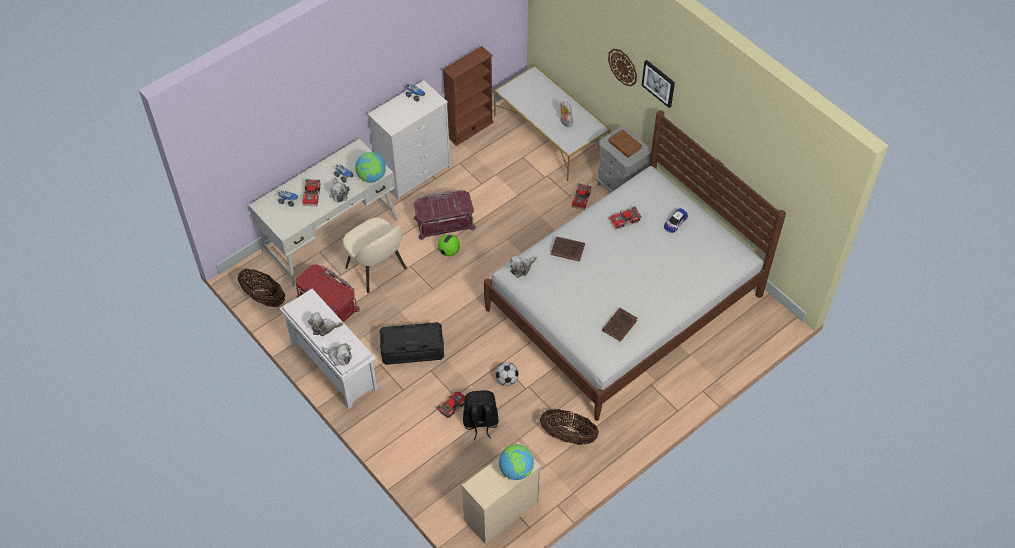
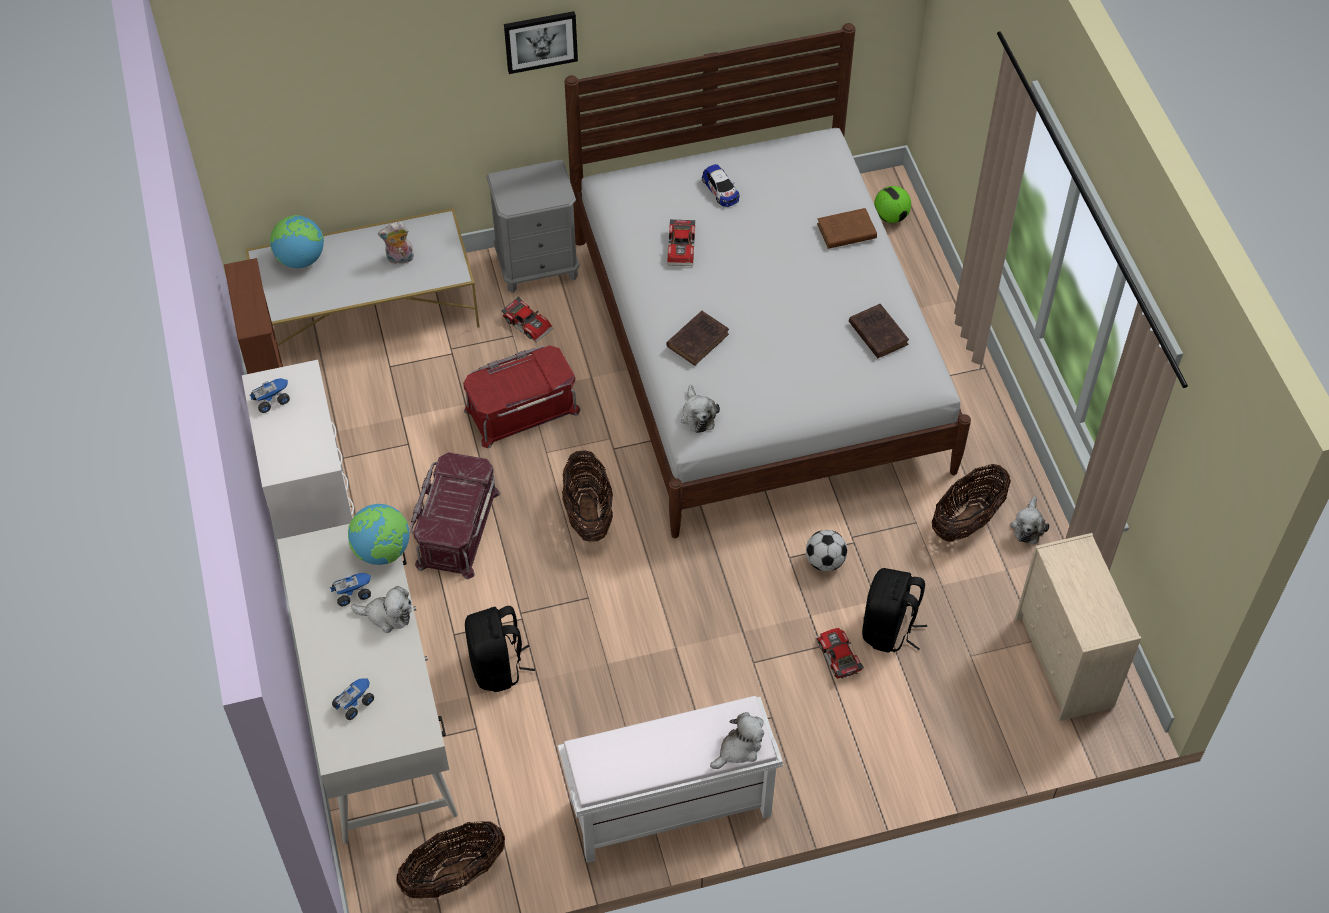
camera: 65 degrees left, 0 degrees up
red storage box [296,264,360,323] -> red storage box moved to [463,345,581,448]
toy car [303,179,321,206] -> none
plush toy [308,312,343,336] -> plush toy moved to [1010,496,1049,544]
beige chair [343,218,407,293] -> black backpack [465,606,535,692]
black storage box [380,322,444,365] -> none
football [438,234,460,256] -> football moved to [874,186,911,223]
globe [499,444,534,480] -> globe moved to [270,215,324,268]
wall clock [608,49,637,87] -> none
brown book [608,130,642,158] -> brown book moved to [817,208,877,249]
none -> basket [562,451,613,541]

